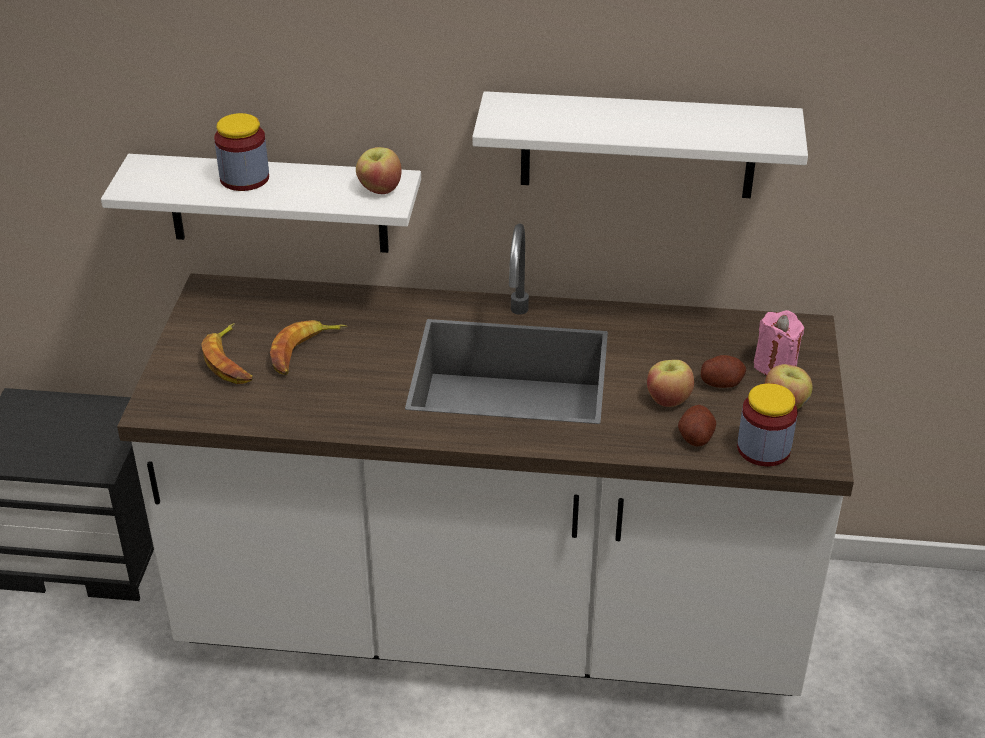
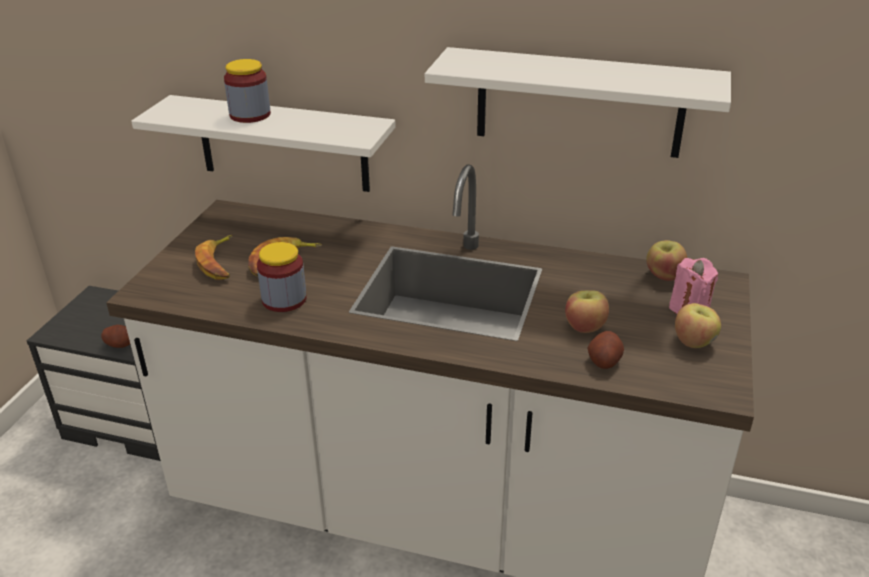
camera: 10 degrees right, 5 degrees down
apple [356,147,402,194] -> apple moved to [646,240,687,281]
potato [701,355,746,388] -> potato moved to [101,325,130,348]
jar [737,383,798,467] -> jar moved to [257,242,307,312]

